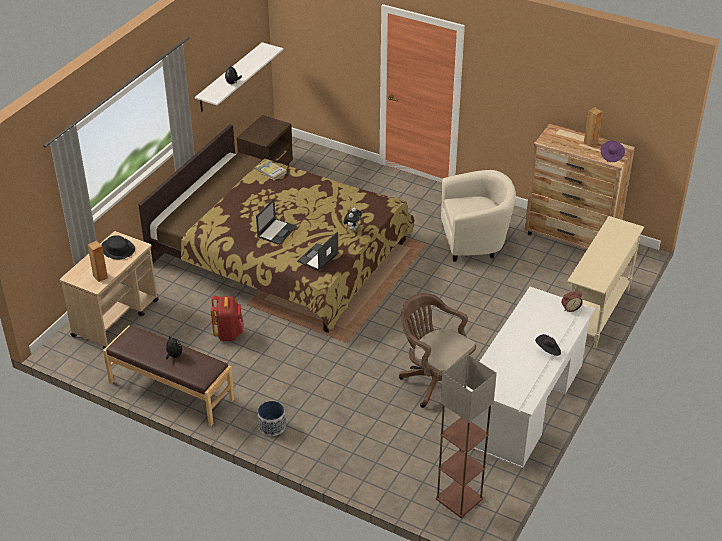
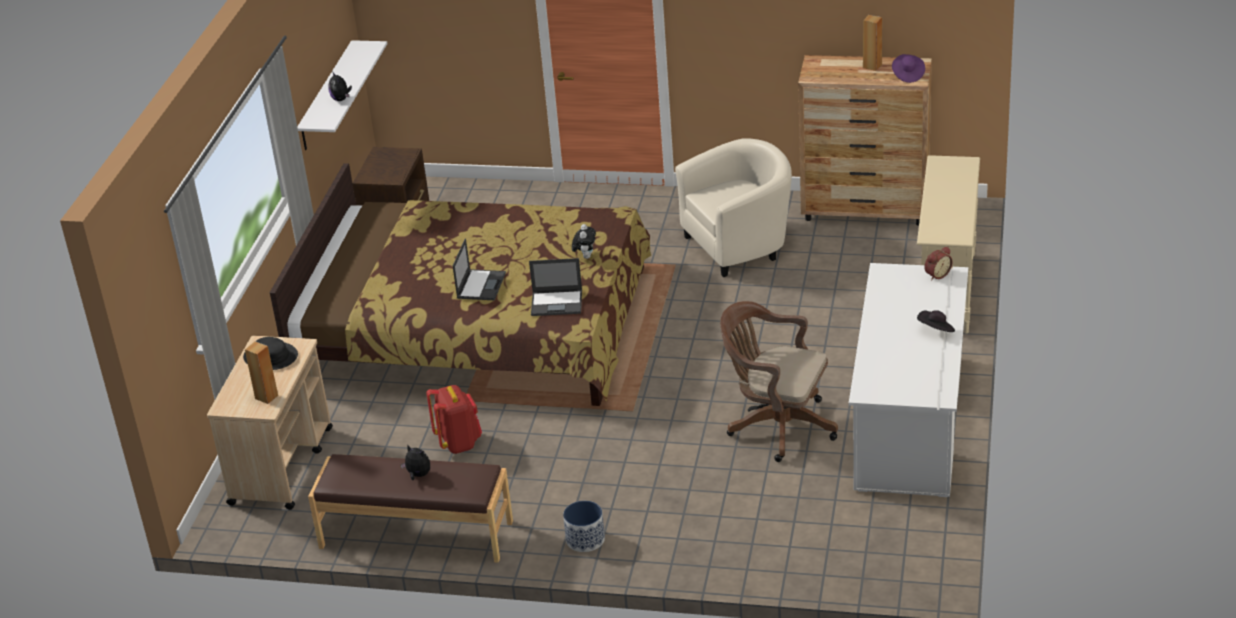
camera: 15 degrees left, 5 degrees down
book [256,160,287,181] -> none
laptop [297,231,339,271] -> laptop turned 105 degrees counterclockwise [529,258,582,316]
floor lamp [436,354,497,518] -> none

